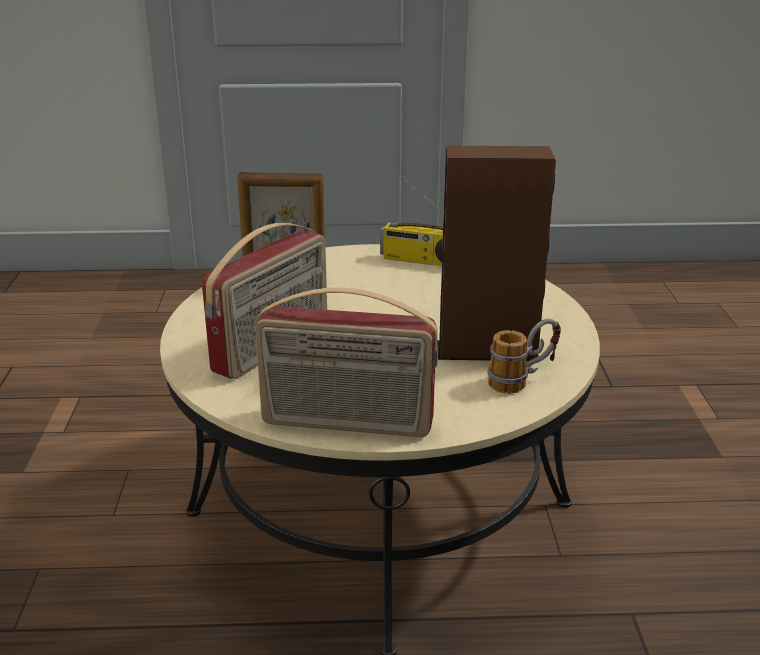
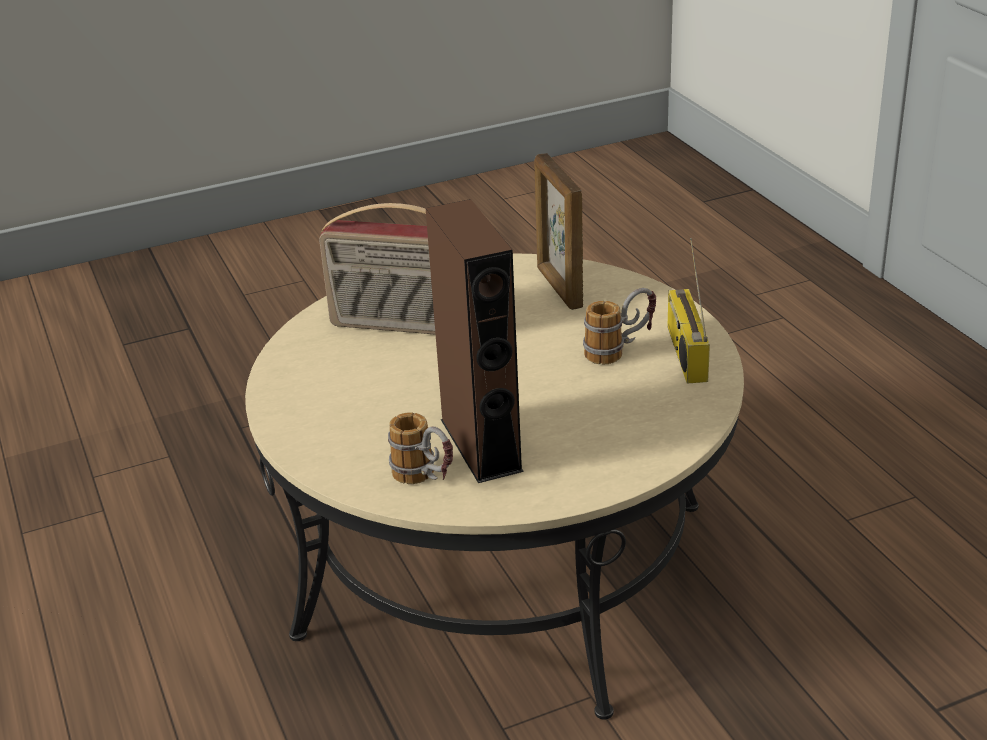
camera: 70 degrees right, 5 degrees up
radio [255,287,438,437] -> none
none -> mug [583,288,656,365]

